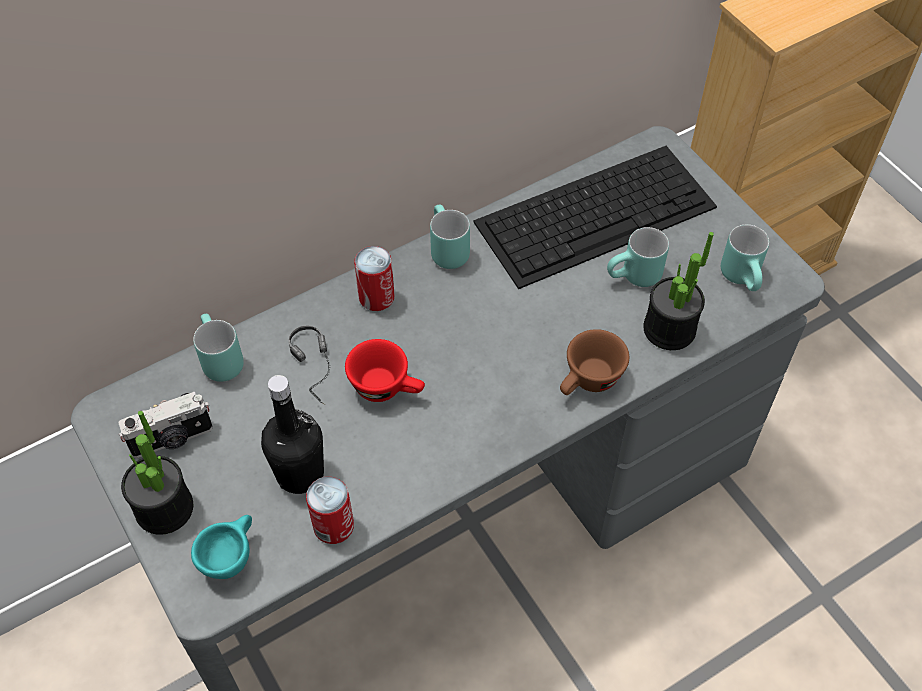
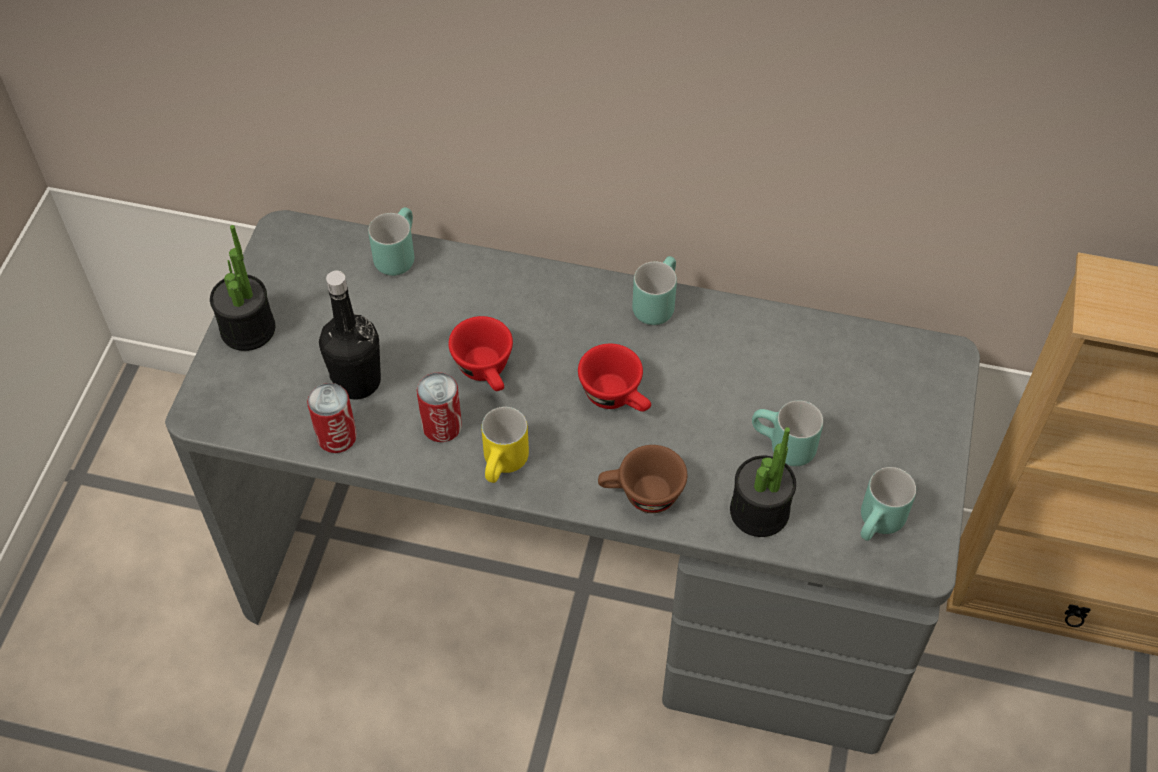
camera: 45 degrees right, 0 degrees up
camera [118,392,213,458] -> none
turquoise cup [191,515,252,579] -> none
headphones [288,325,330,405] -> none
can [354,246,395,311] -> can moved to [417,372,462,442]
keyboard [473,146,717,289] -> none
none -> yellow mug [482,407,529,483]
none -> red cup [578,344,651,412]

